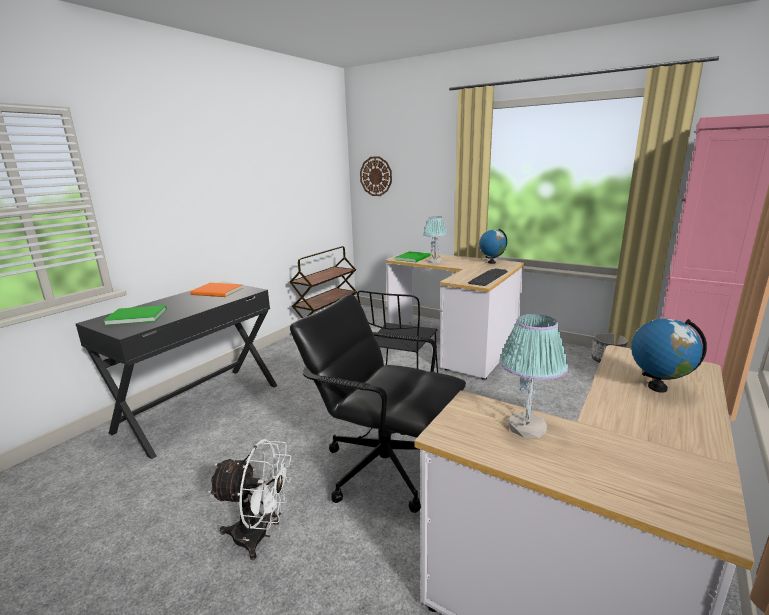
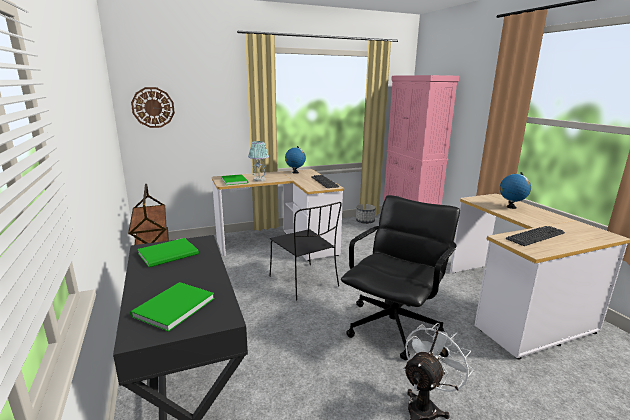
camera: 55 degrees left, 0 degrees up
orange book [190,283,243,297] -> green book [137,238,199,268]
black office chair [290,294,466,513] -> black office chair turned 150 degrees clockwise [341,195,460,360]
table lamp [500,314,568,438] -> keyboard [506,226,565,246]

